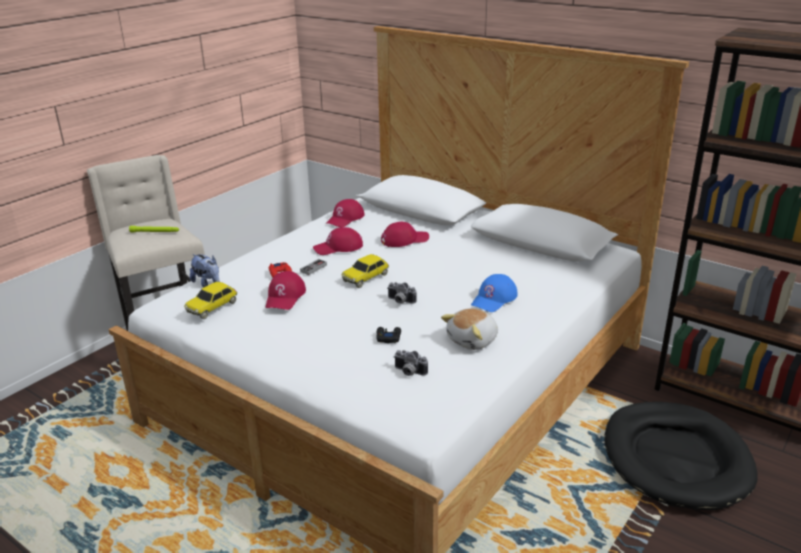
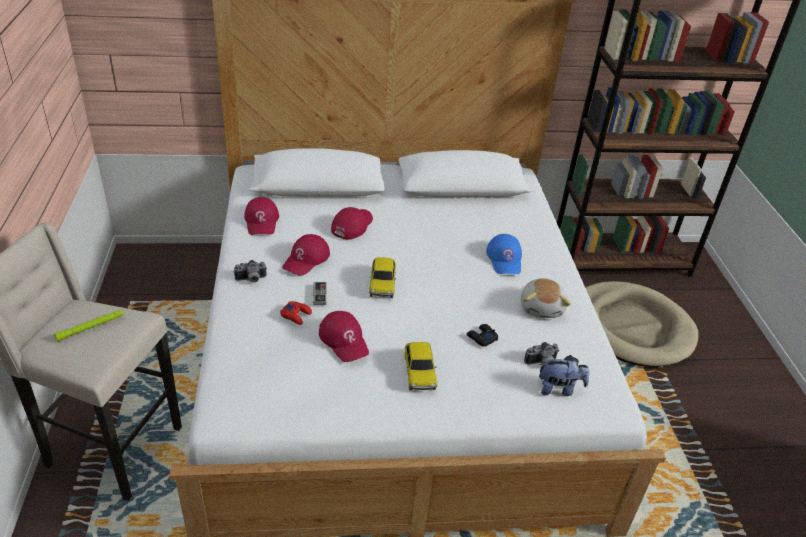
camera: 45 degrees left, 10 degrees up
toy car [184,282,237,319] -> toy car moved to [405,342,437,391]
plush toy [190,254,219,288] -> plush toy moved to [539,355,590,396]
camera [388,282,417,304] -> camera moved to [234,260,267,283]
black dog bed [605,402,758,510] -> beige dog bed [585,281,698,367]

